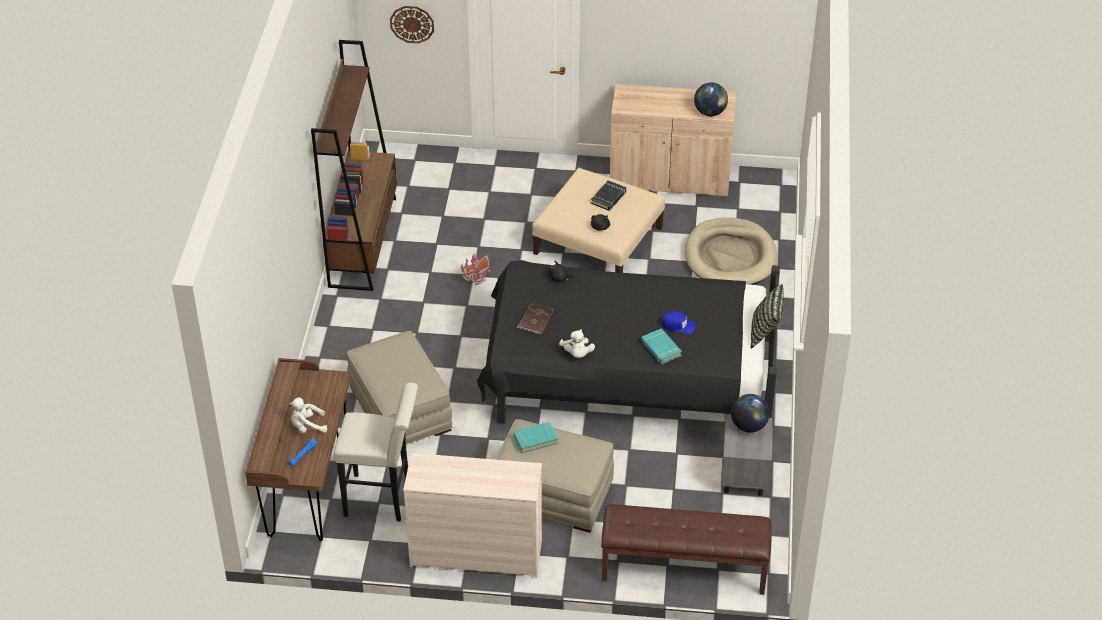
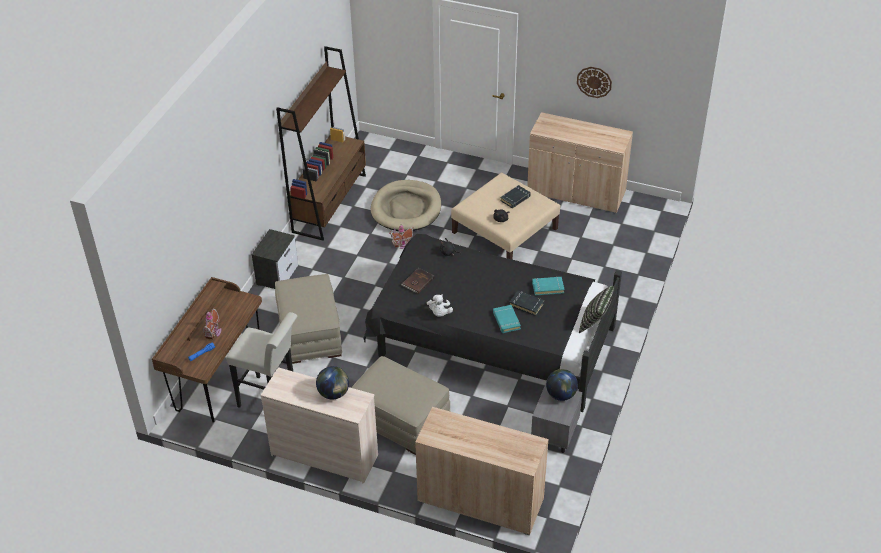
camera: 15 degrees right, 0 degrees up
white plush toy [289,397,327,433] -> toy house [203,307,221,339]
wall clock [390,6,434,43] -> wall clock moved to [577,67,612,98]
turquoise book [514,422,558,453] -> turquoise book moved to [532,276,565,296]
brown bench [601,504,772,595] -> beige cabinet [415,407,549,535]
blue cap [661,311,696,334] -> black book [509,291,544,316]
beige dog bed [685,218,777,285] -> beige dog bed moved to [371,180,441,231]
globe [694,83,728,116] -> globe moved to [316,366,349,400]
none -> nightstand [252,229,298,289]

